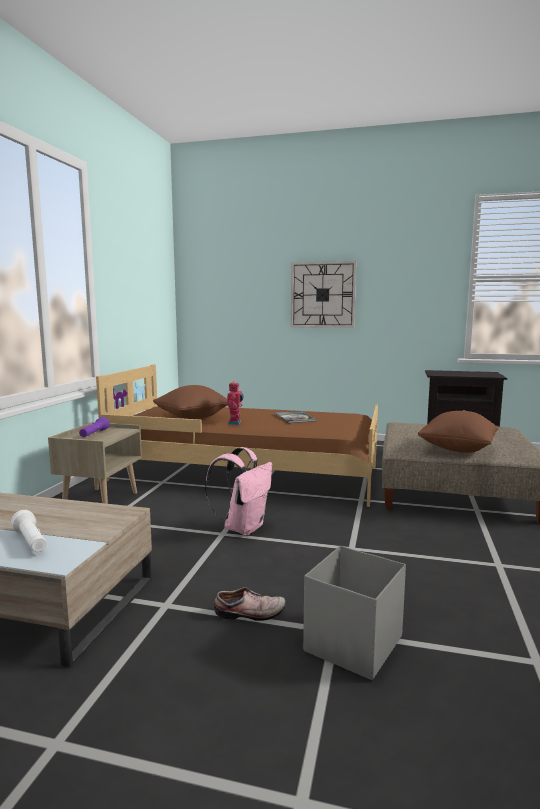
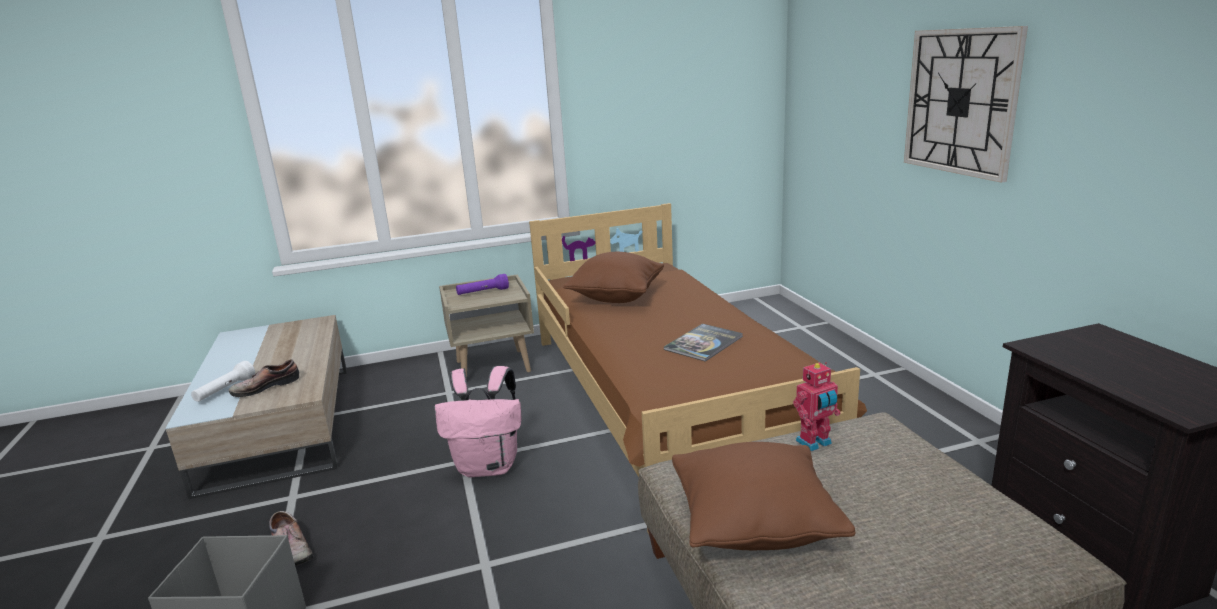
camera: 60 degrees right, 10 degrees up
toy robot [227,381,244,425] -> toy robot moved to [793,362,840,451]
none -> shoe [229,359,299,397]

